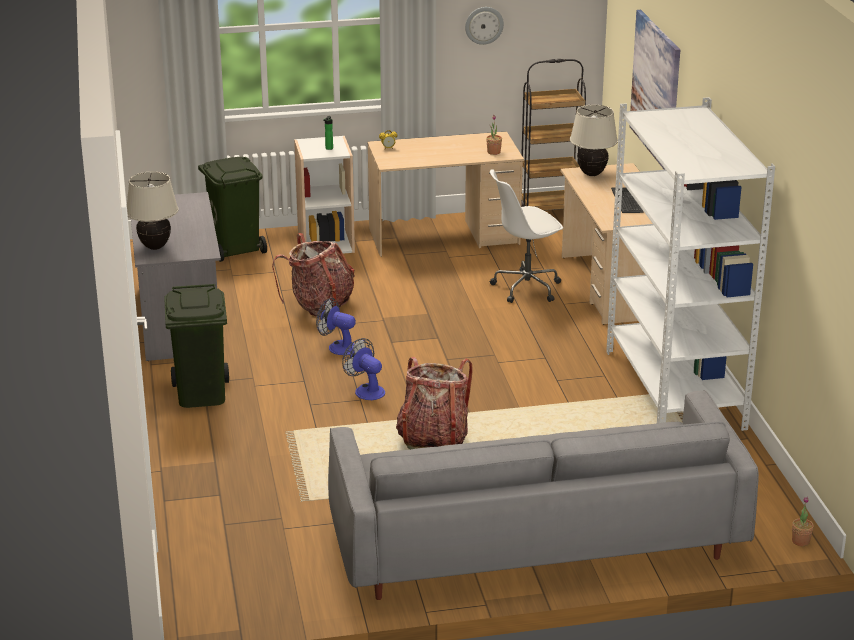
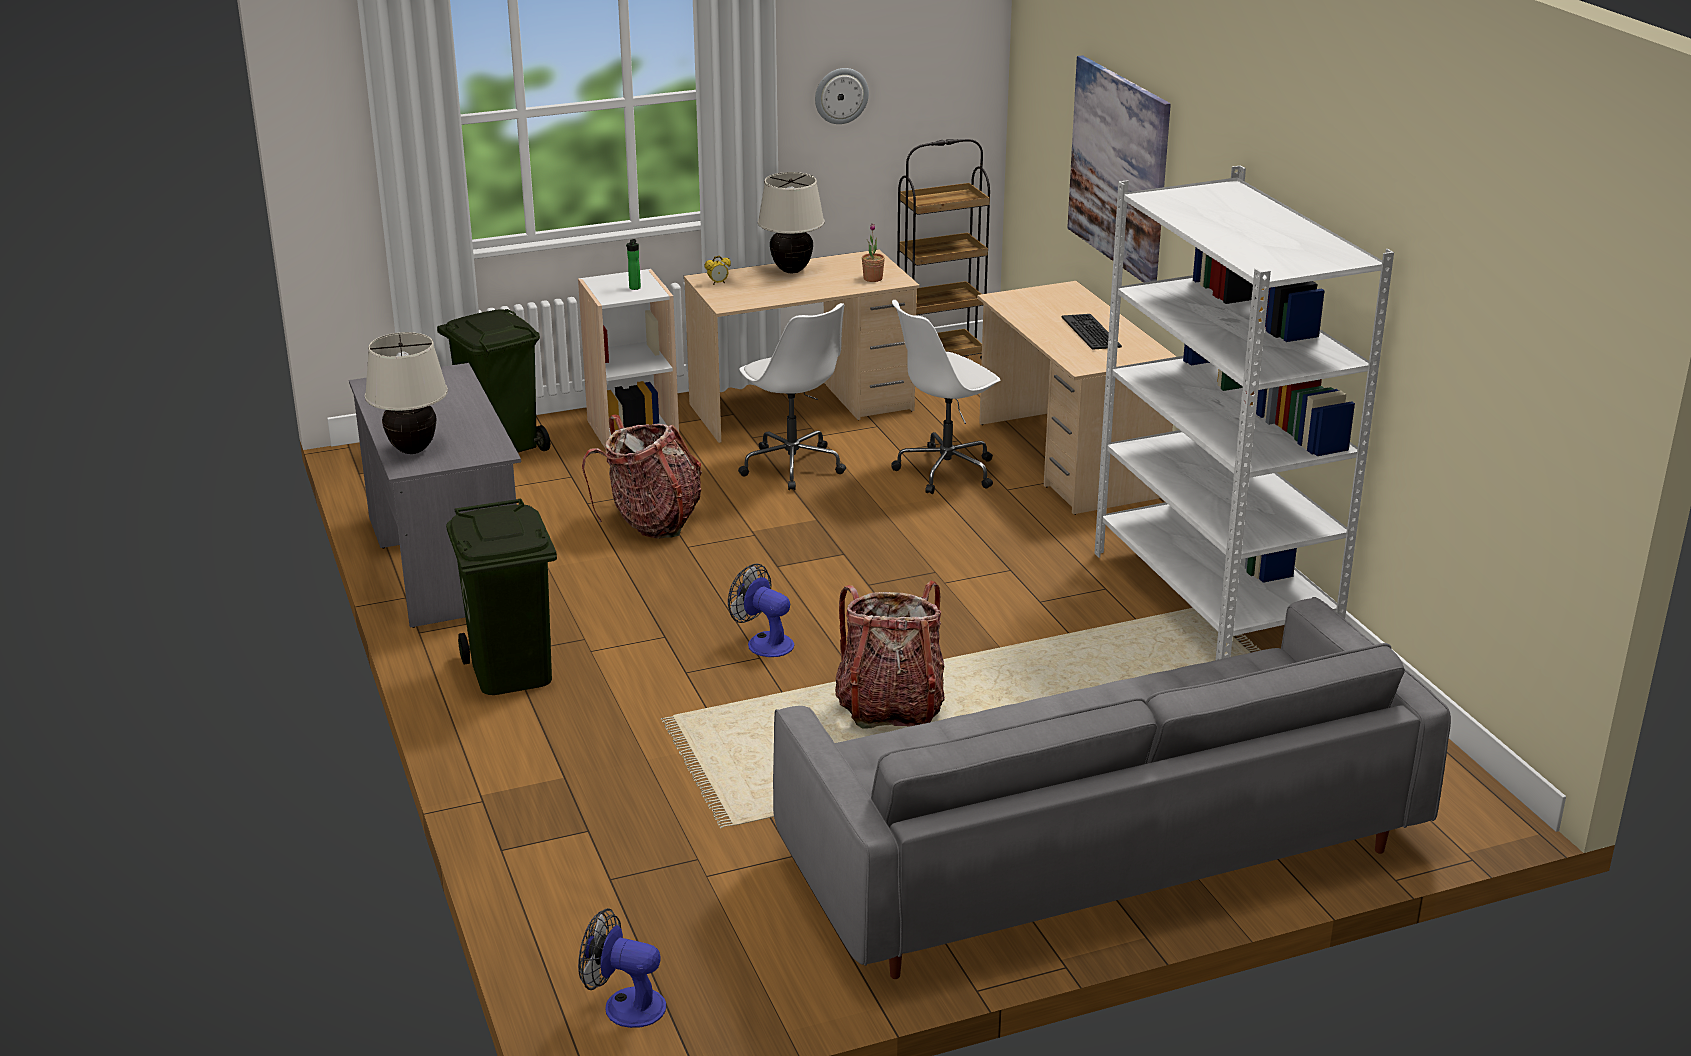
camera: 10 degrees left, 0 degrees up
fan [316,298,356,355] -> fan moved to [578,908,666,1028]
beige table lamp [570,105,618,176] -> beige table lamp moved to [758,172,825,273]
potted plant [792,497,814,546] -> none
none -> white office chair [738,303,846,490]

